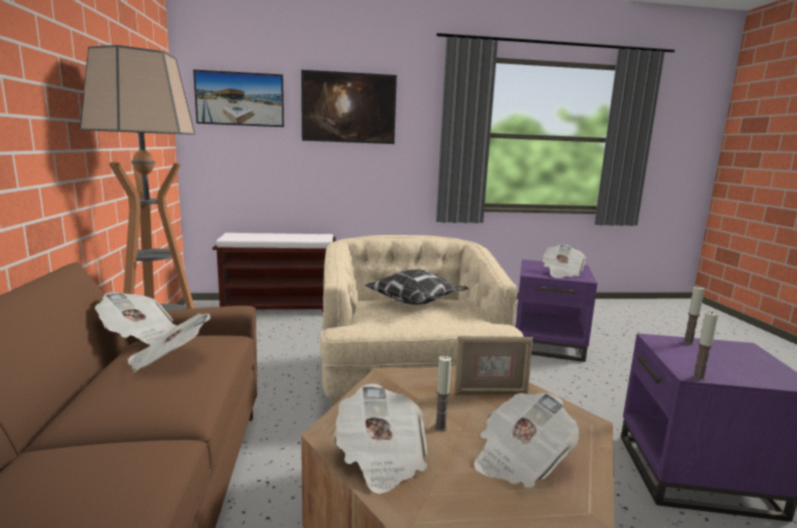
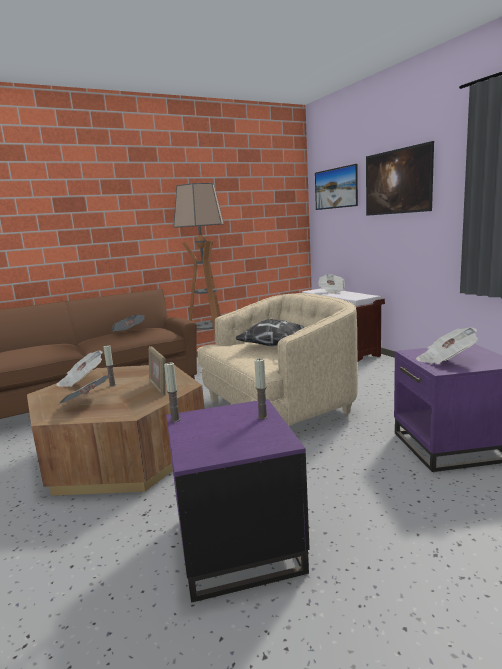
camera: 70 degrees right, 0 degrees up
newspaper [95,292,177,345] -> newspaper moved to [318,274,345,294]

